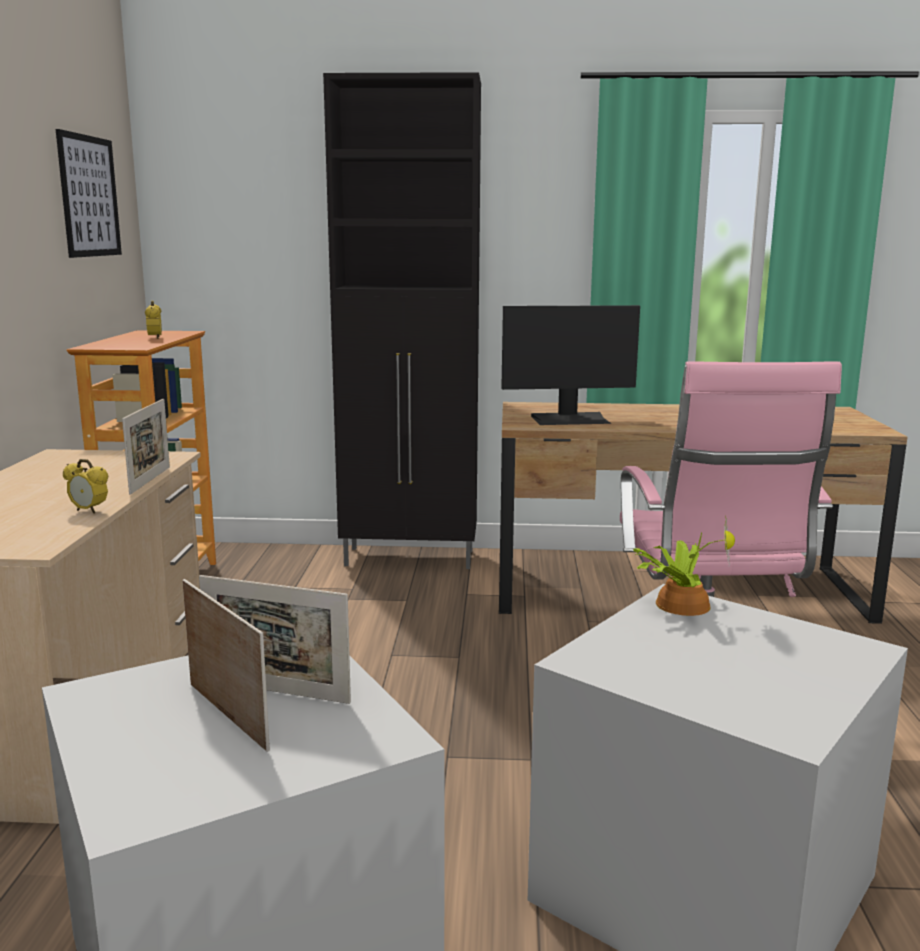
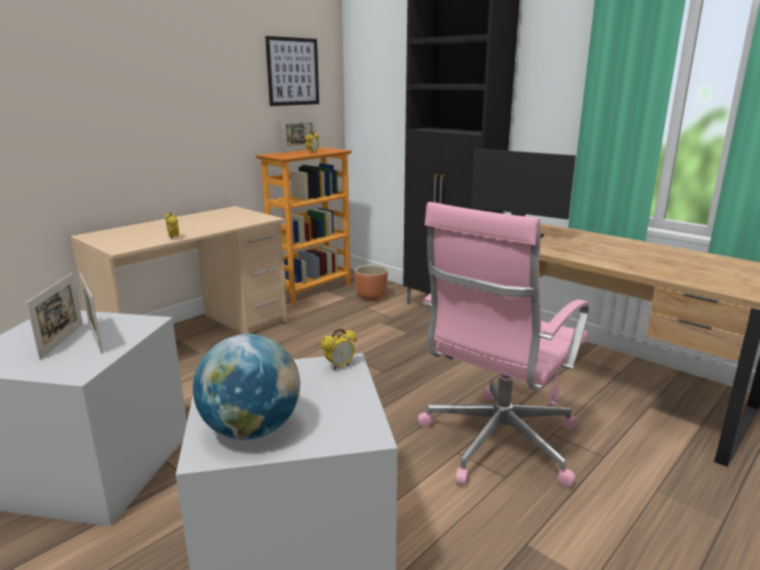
camera: 40 degrees right, 5 degrees up
picture frame [122,399,170,494] -> picture frame moved to [281,117,316,152]
potted plant [633,518,735,616] -> alarm clock [321,328,357,370]
none -> globe [193,334,300,440]
none -> brown planter [355,265,388,300]

